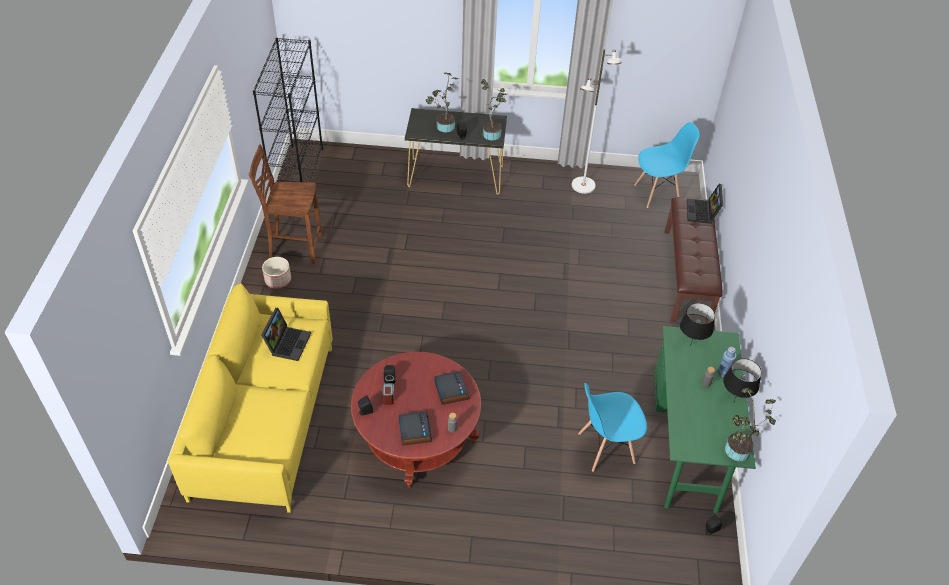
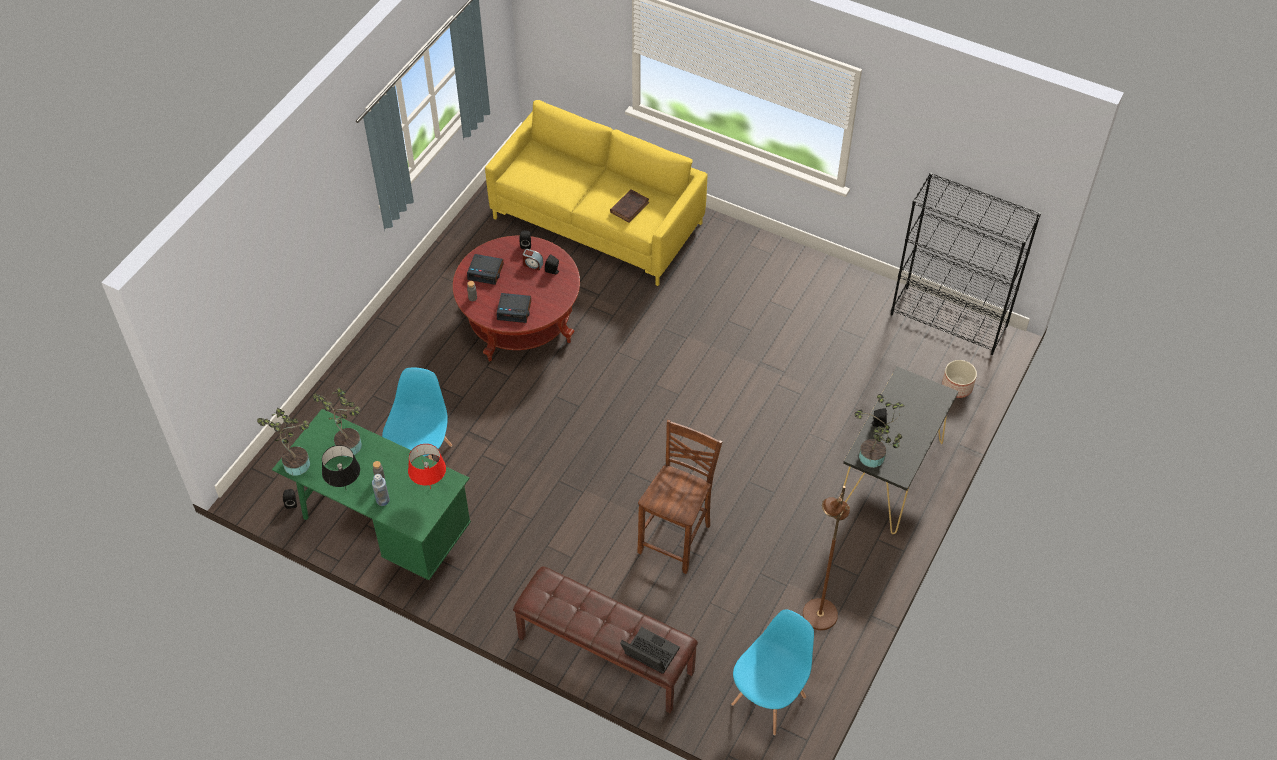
camera: 115 degrees right, 5 degrees up
brown chair [249,145,322,264] -> brown chair moved to [638,420,722,574]
laptop [261,308,311,361] -> brown book [610,189,649,223]
planter [262,257,291,289] -> planter moved to [942,360,977,398]
potted plant [426,72,459,132] -> potted plant moved to [313,387,362,457]
white floor lamp [572,49,622,194] -> brown floor lamp [803,486,850,630]
blue chair [634,122,700,208] -> blue chair turned 150 degrees counterclockwise [731,609,814,735]
black table lamp [680,303,715,346] -> red table lamp [408,444,446,489]

